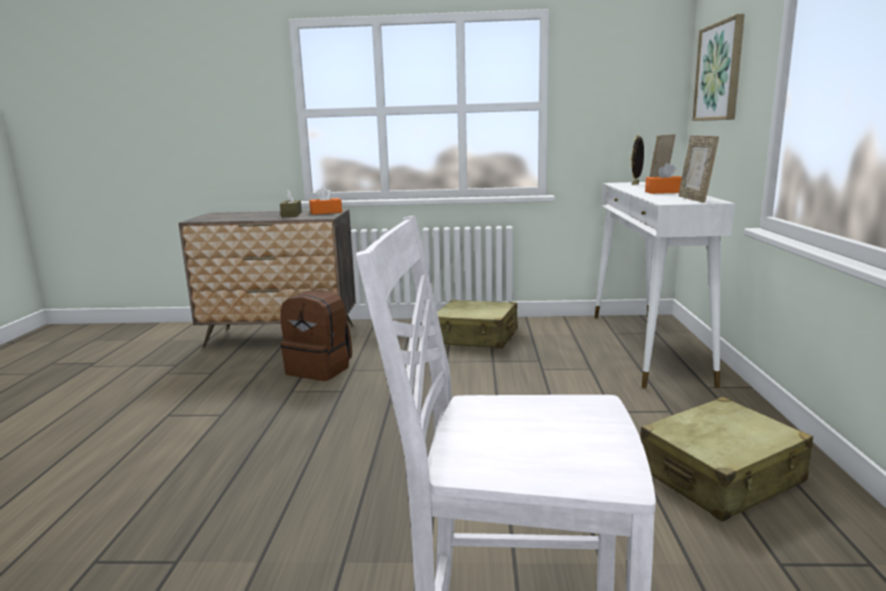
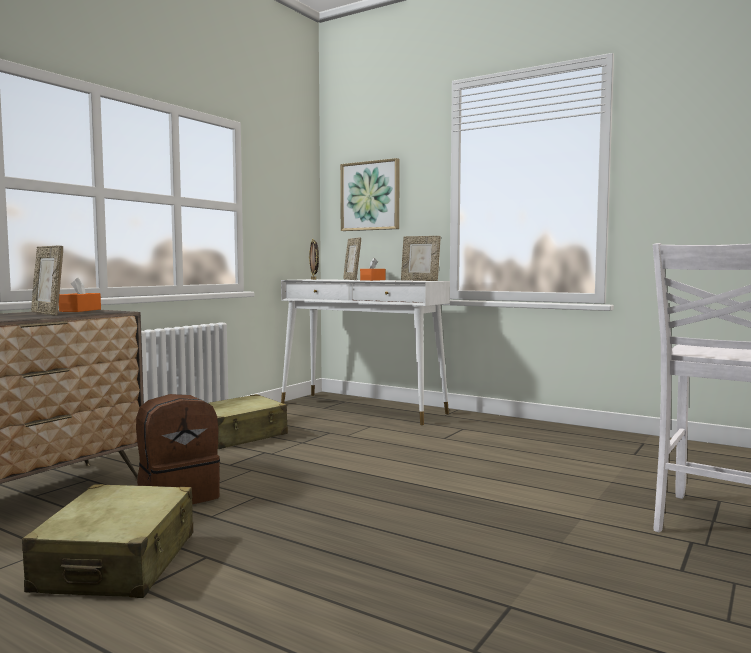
camera: 60 degrees left, 10 degrees down
brown tissue box [280,189,302,217] -> picture frame [31,246,63,315]
beige suitcase [640,397,813,522] -> beige suitcase moved to [22,484,193,598]

